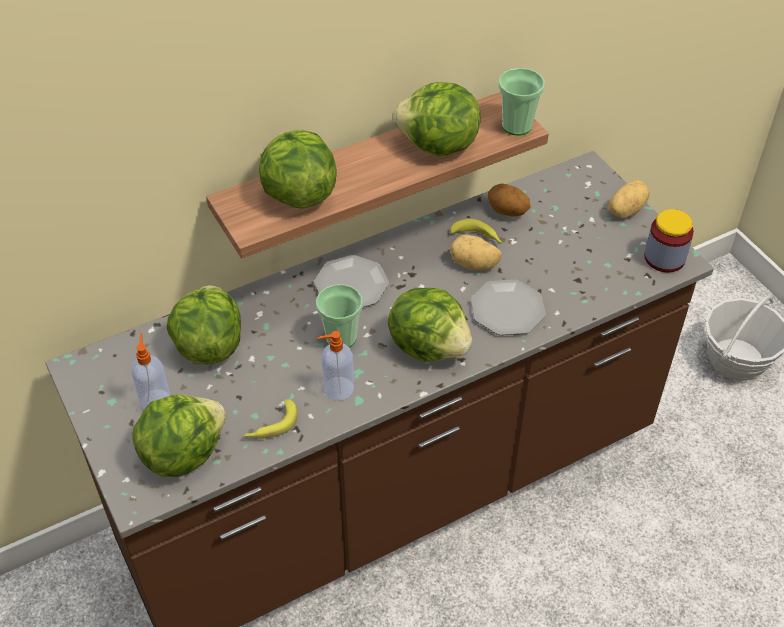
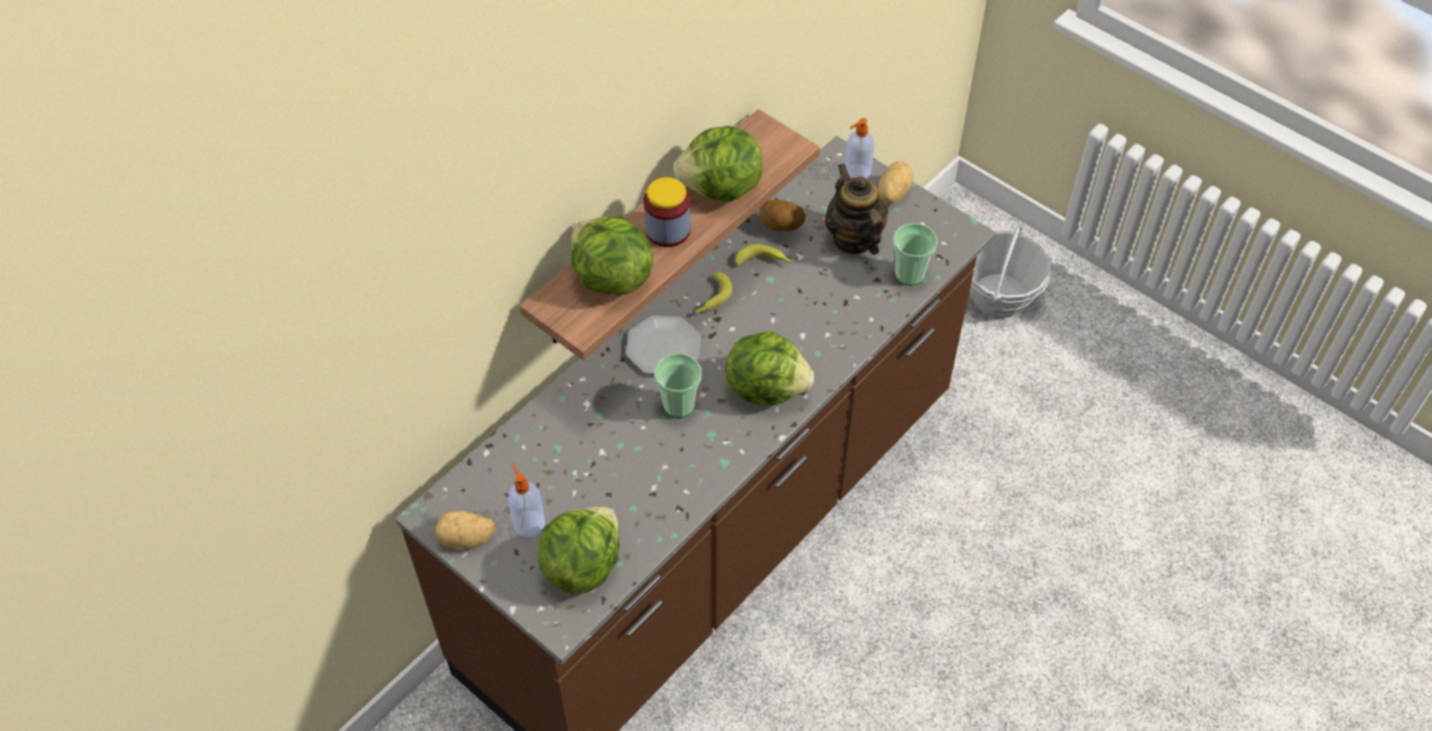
camera: 20 degrees left, 5 degrees up
lettuce [166,285,241,364] -> none
banana [243,399,298,439] -> banana moved to [696,272,733,313]
soap dispenser [317,331,354,401] -> soap dispenser moved to [845,118,874,179]
potato [450,235,501,270] -> potato moved to [435,511,496,548]
plate [471,280,546,335] -> none
cup [498,68,545,136] -> cup moved to [893,223,938,286]
jar [644,209,694,273] -> jar moved to [644,177,691,247]
none -> teapot [825,163,888,255]

